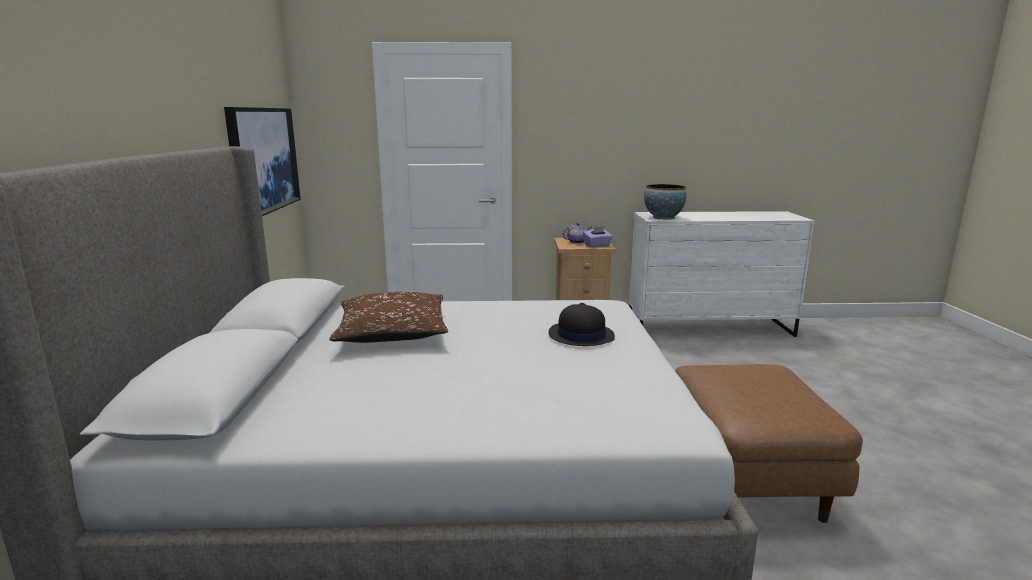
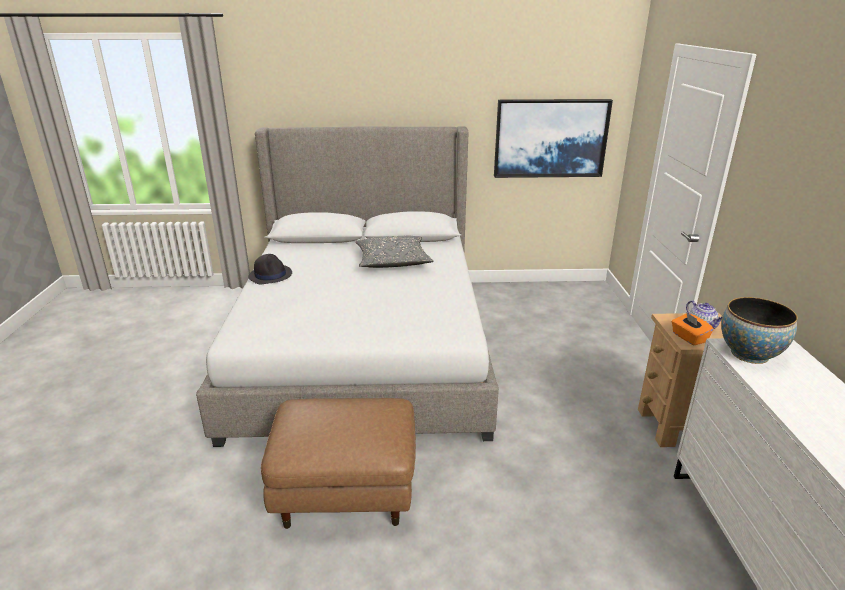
camera: 90 degrees right, 10 degrees up
brown pillow [329,292,448,343] -> grey pillow [355,235,434,268]
black hat [548,303,615,346] -> black hat moved to [248,254,292,284]
purple tissue box [583,226,613,247] -> orange tissue box [672,313,714,346]

